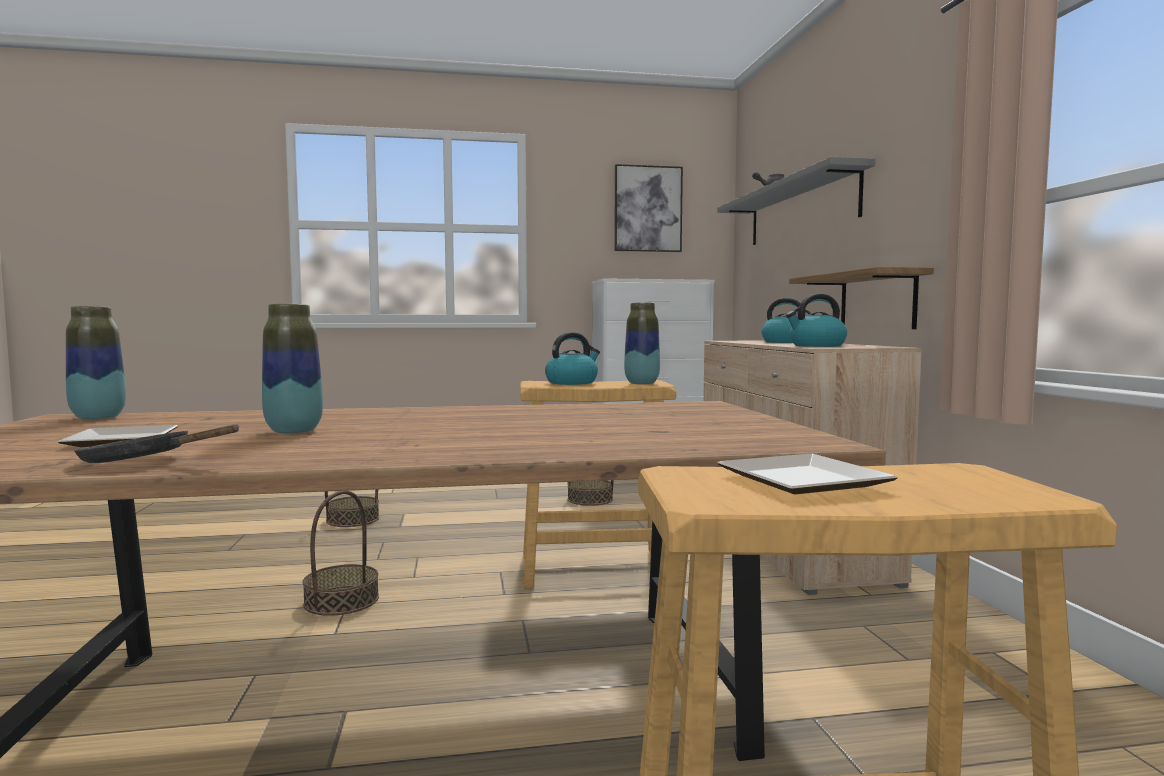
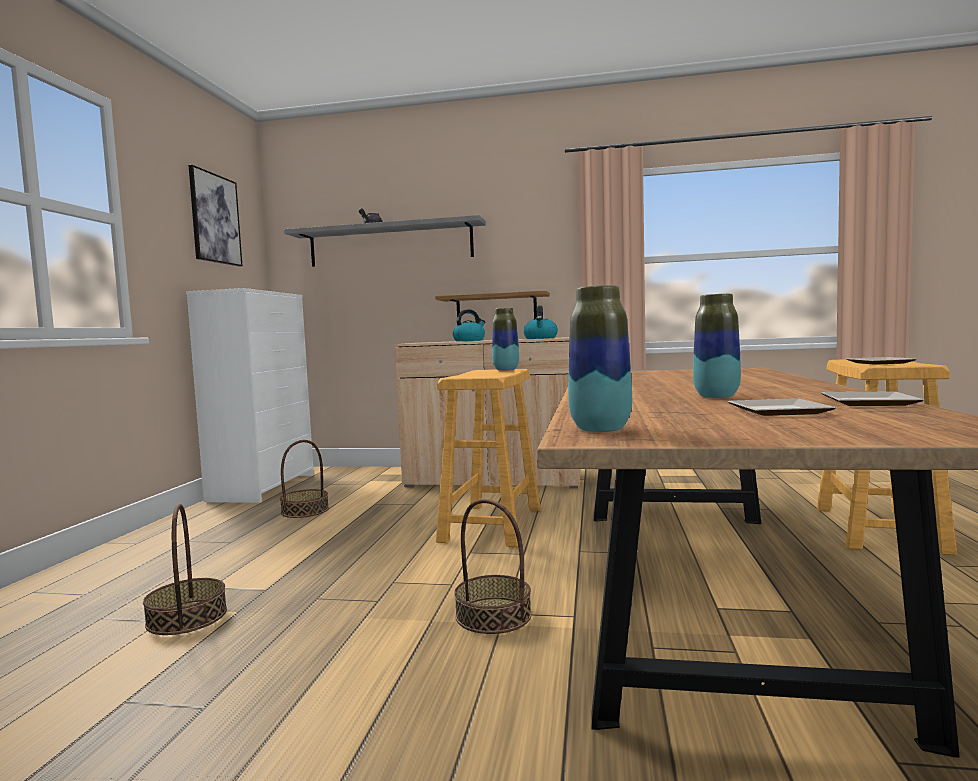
camera: 70 degrees left, 0 degrees up
black frying pan [74,424,239,463] -> plate [822,391,923,406]
kettle [545,332,600,385] -> none

